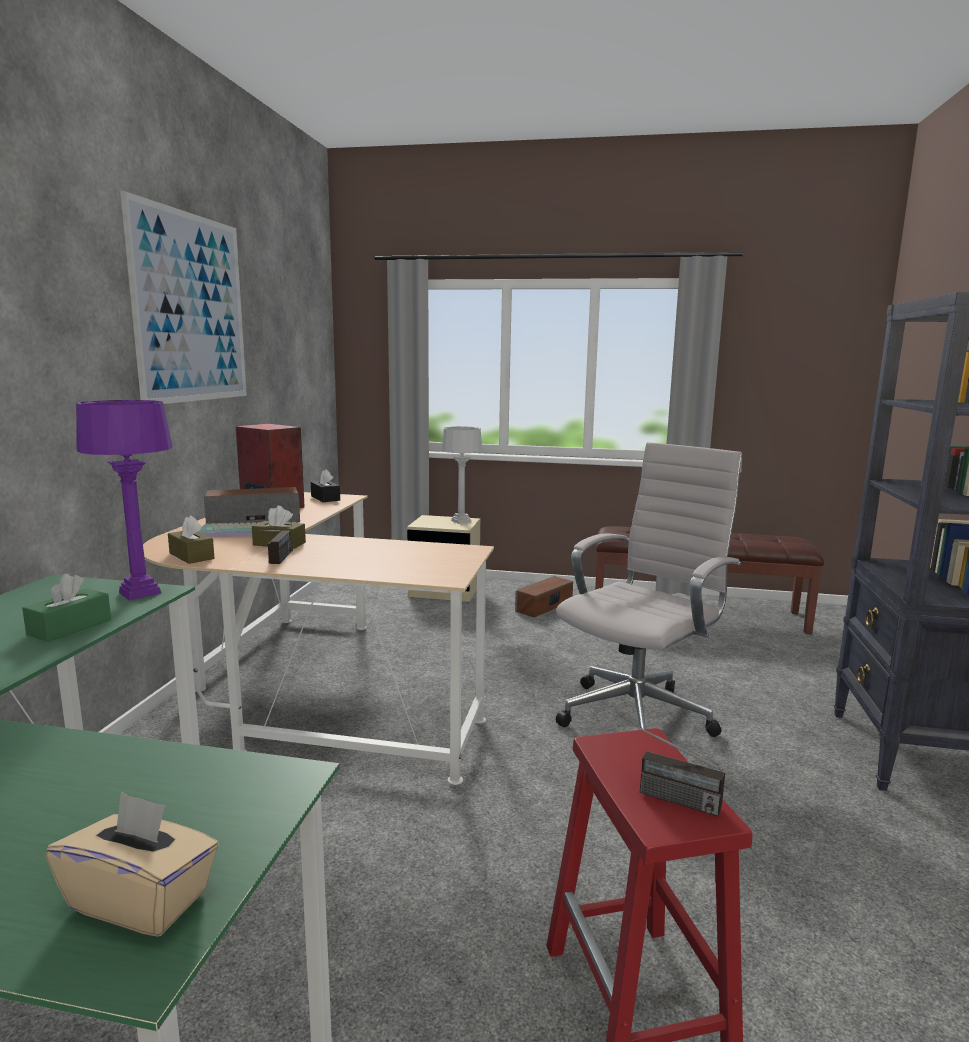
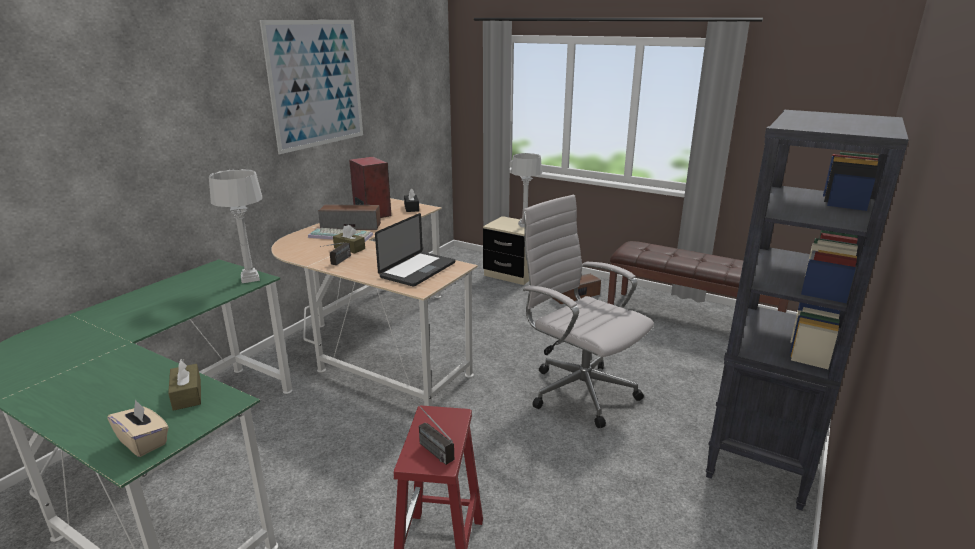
camera: 20 degrees right, 10 degrees up
green tissue box [22,574,111,642] -> none
purple table lamp [76,400,173,600] -> grey table lamp [209,169,262,283]
brown tissue box [168,515,214,564] -> brown tissue box moved to [168,359,201,411]
white office chair [556,442,742,737] -> white office chair turned 105 degrees counterclockwise [521,195,654,428]
none -> laptop [375,213,455,287]

